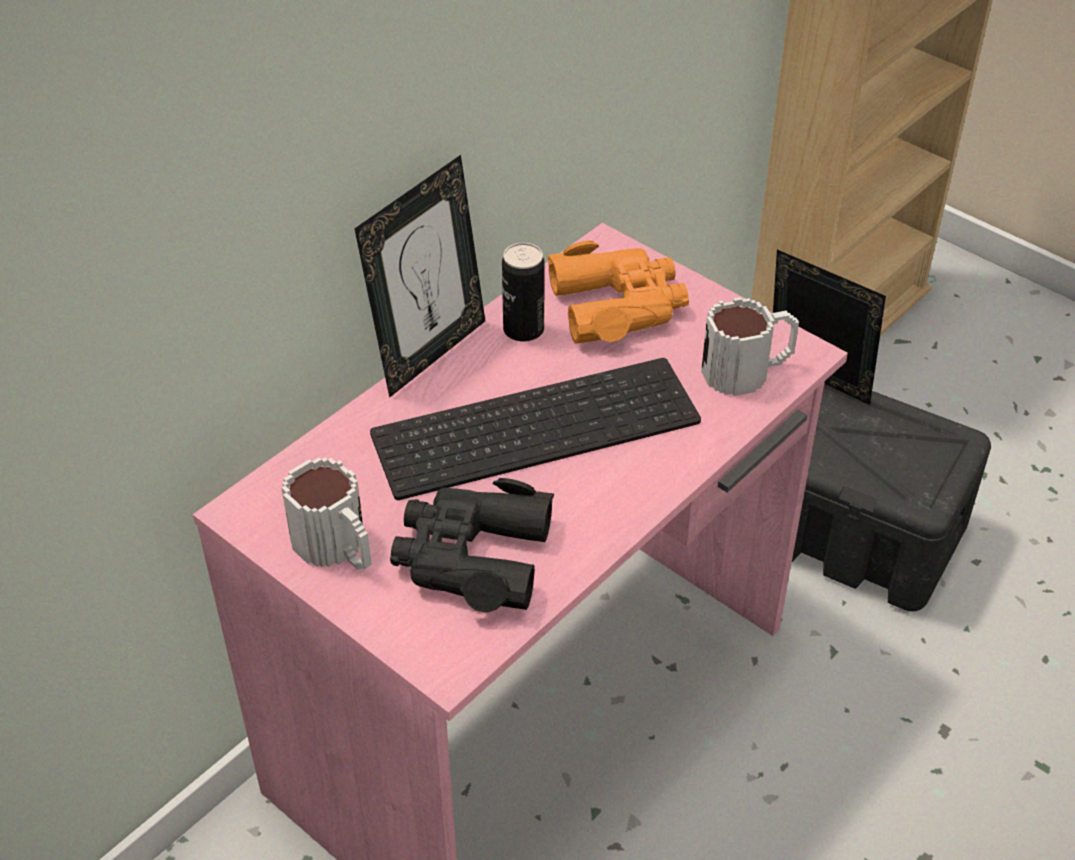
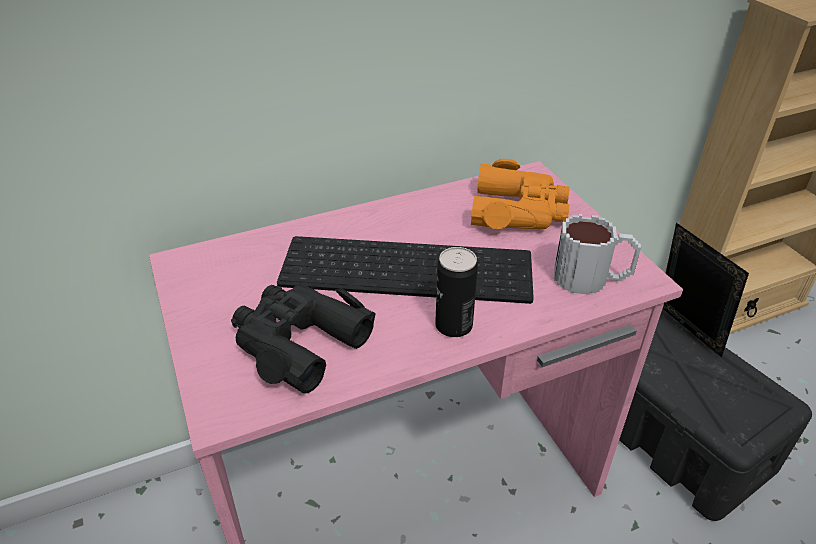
camera: 25 degrees right, 5 degrees down
mug [282,457,372,570] -> none
picture frame [354,155,485,398] -> none
can [502,243,545,342] -> can moved to [435,247,478,337]

